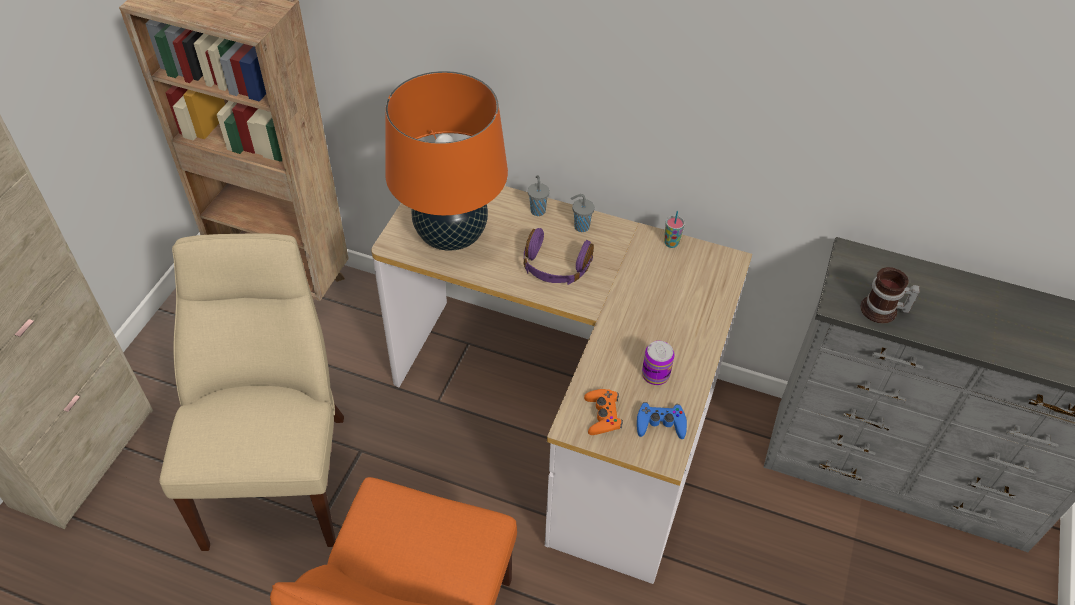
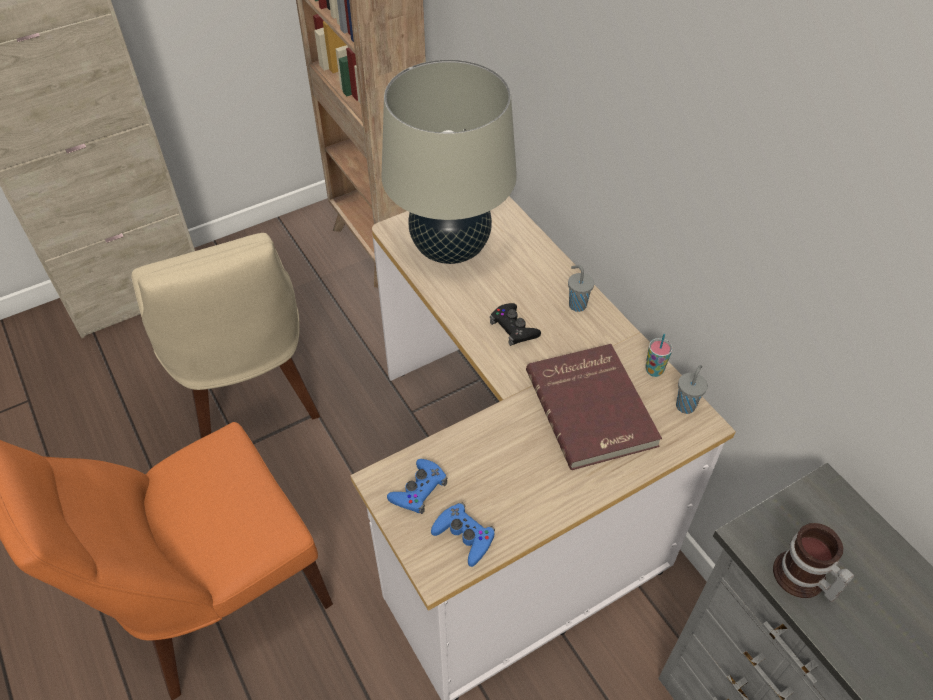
camera: 40 degrees right, 0 degrees up
beige chair [160,233,344,551] -> beige chair turned 120 degrees clockwise [131,233,320,438]
orange table lamp [385,71,508,251] -> beige table lamp [382,60,517,264]
purple headphones [524,228,594,285] -> black game controller [490,303,541,346]
grey cup [528,175,550,216] -> grey cup moved to [676,365,708,414]
orange game controller [584,389,623,435] -> blue game controller [387,459,447,514]
can [642,341,675,385] -> none
none -> red book [526,344,662,470]

